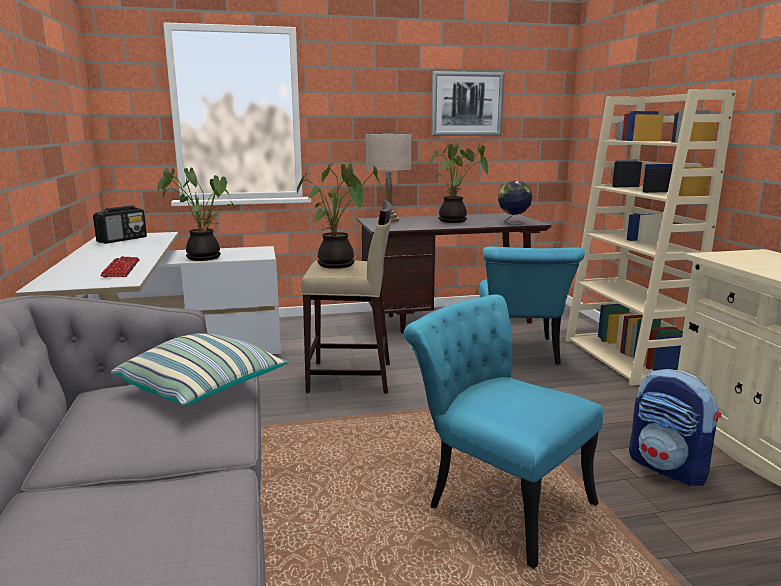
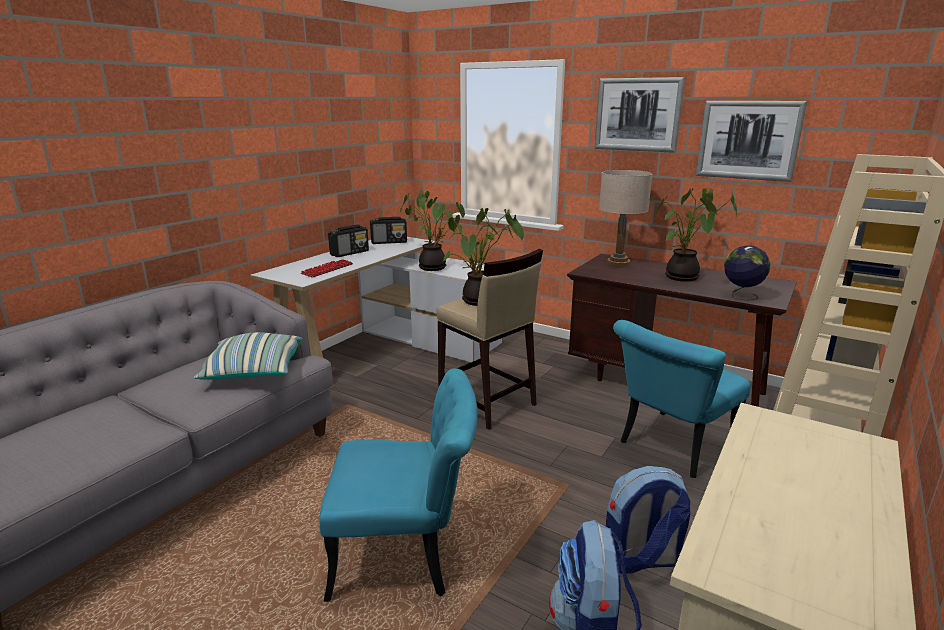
camera: 45 degrees right, 5 degrees up
turquoise chair [404,294,603,569] -> turquoise chair turned 90 degrees clockwise [319,368,477,602]
none -> radio [328,225,369,257]
none -> picture [594,77,685,153]
none -> backpack [606,466,691,574]

